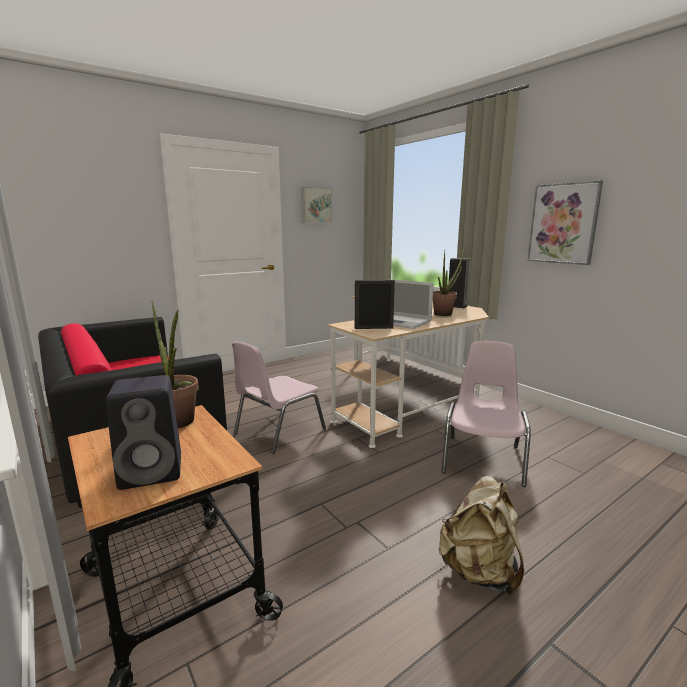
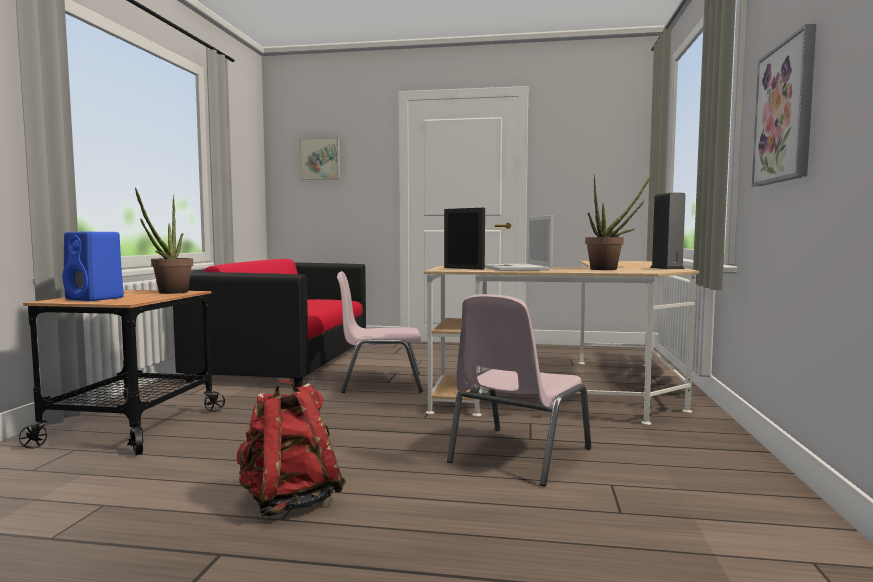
camera: 45 degrees right, 10 degrees down
black speaker [106,375,181,490] -> blue speaker [63,232,124,301]
picture [301,187,332,223] -> picture moved to [299,137,340,180]
beige backpack [438,476,524,595] -> red backpack [237,380,346,517]
pink chair [442,341,531,487] -> pink chair turned 150 degrees clockwise [447,294,591,486]

